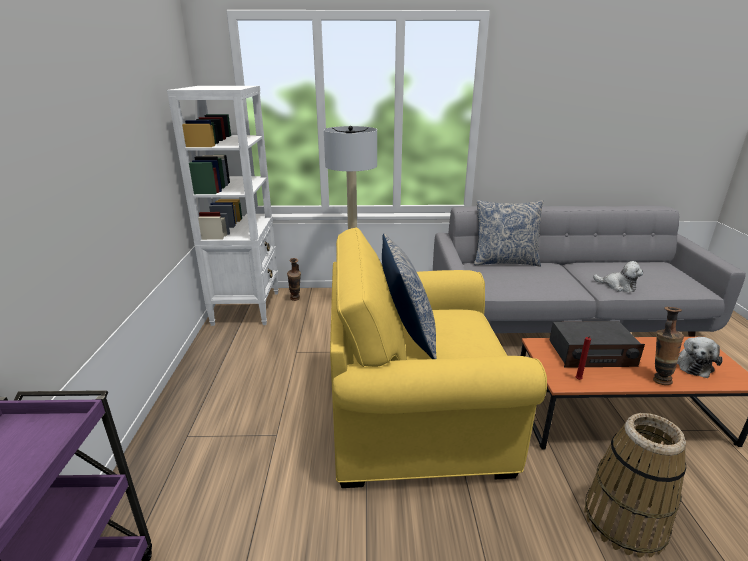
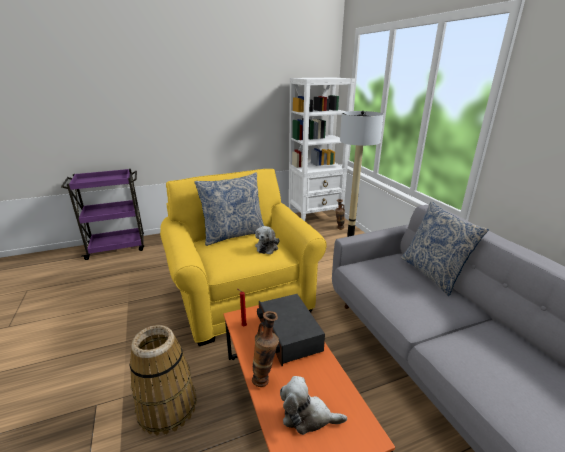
camera: 70 degrees right, 0 degrees up
plush toy [593,261,643,292] -> plush toy moved to [255,226,279,254]

